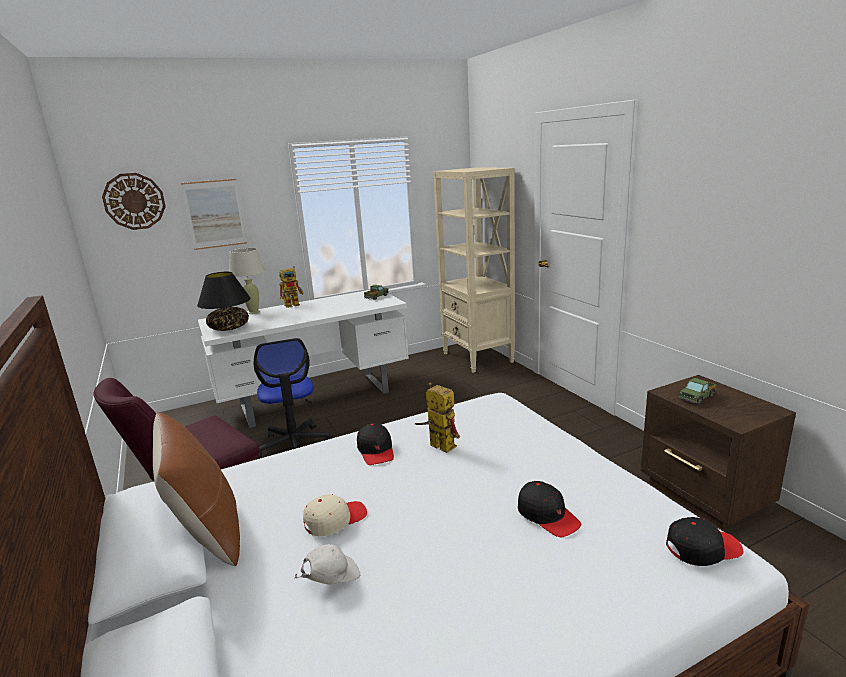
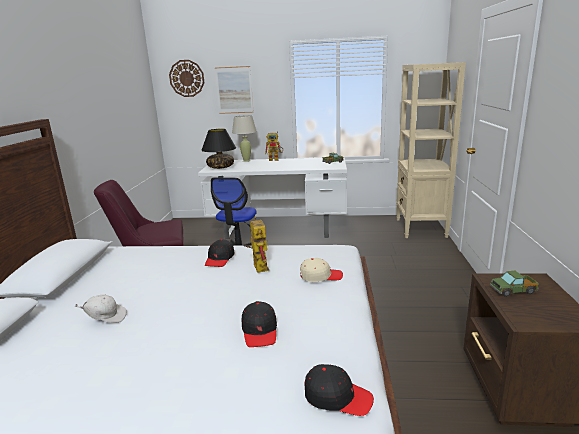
camera: 30 degrees right, 0 degrees up
brown pillow [153,412,240,566] -> none
beige cap [303,494,367,536] -> beige cap moved to [300,258,343,282]

